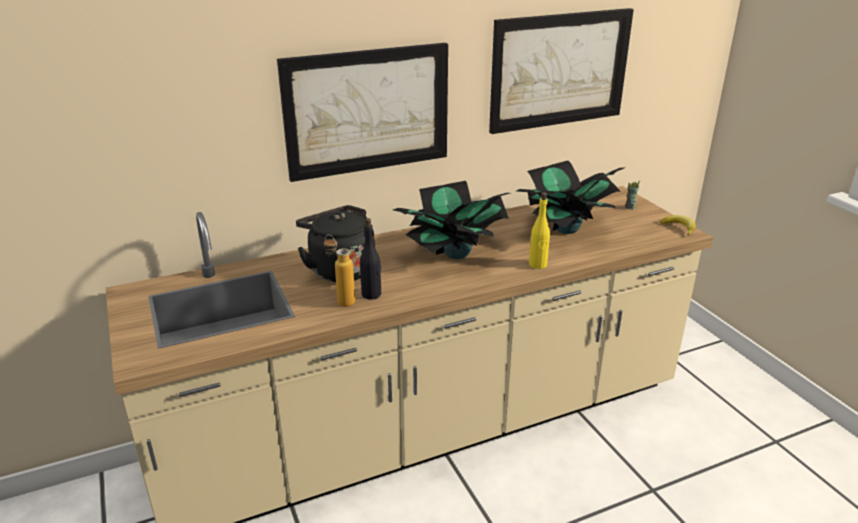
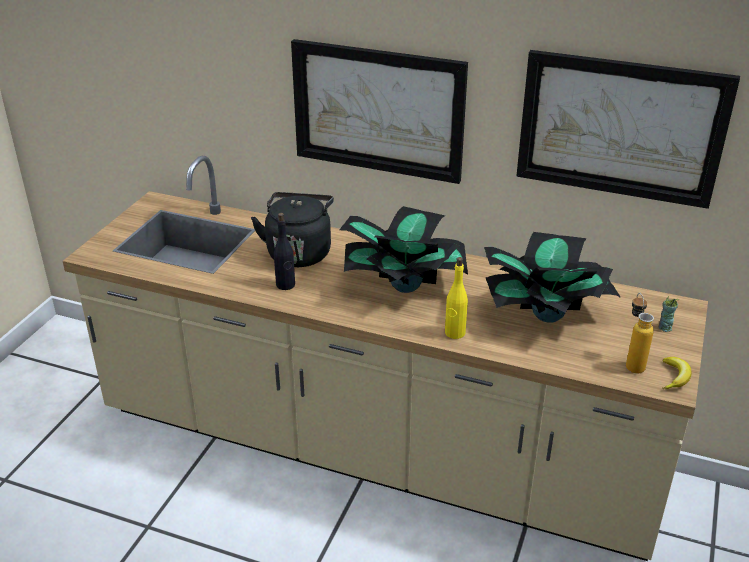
camera: 45 degrees right, 5 degrees up
bottle [324,235,355,307] -> bottle moved to [626,293,654,374]

